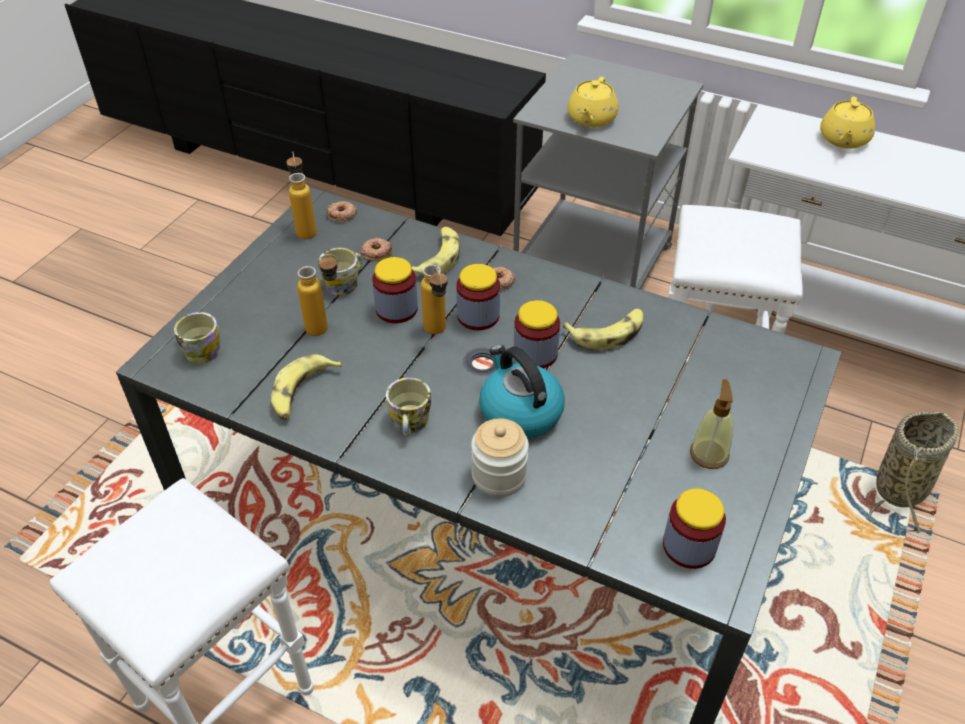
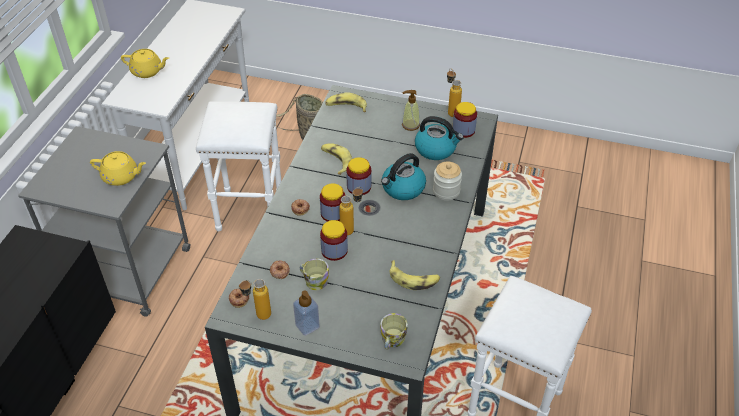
camera: 100 degrees left, 0 degrees up
bottle [297,254,338,336] -> bottle moved to [447,68,462,117]
mug [386,377,431,437] -> none
banana [412,227,460,276] -> banana moved to [325,92,367,112]
none -> soap dispenser [293,290,320,336]
none -> kettle [415,116,464,160]

